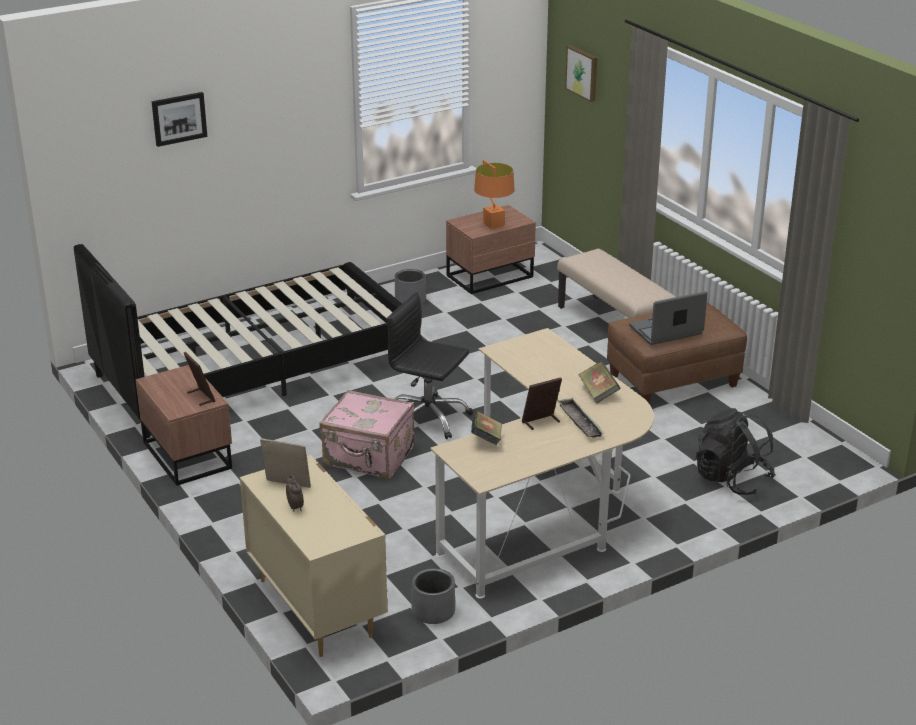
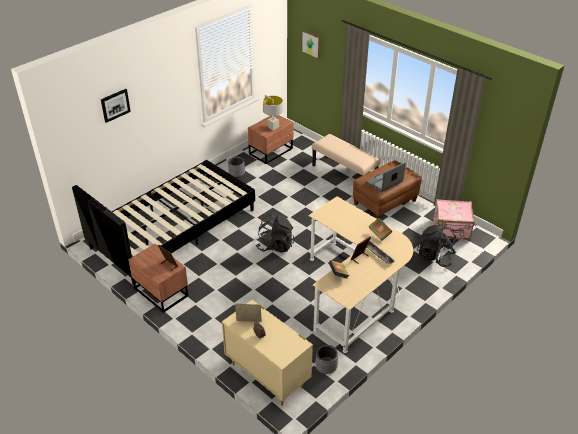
camera: 15 degrees left, 10 degrees up
pink suitcase [319,390,415,479] -> pink suitcase moved to [433,199,475,240]
black office chair [386,292,473,439] -> black backpack [256,214,294,253]
orange table lamp [474,160,515,230] -> grey table lamp [263,95,284,130]

